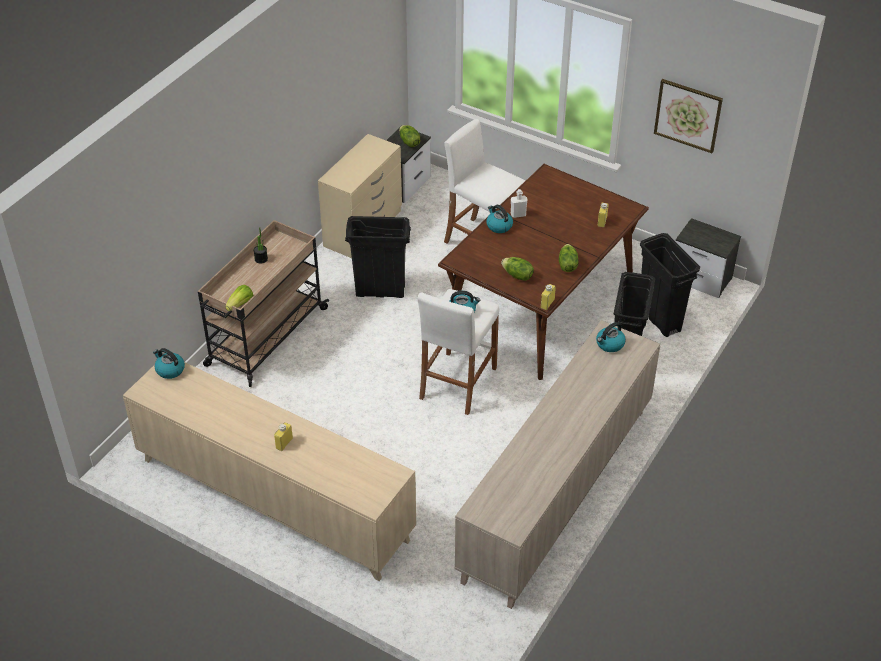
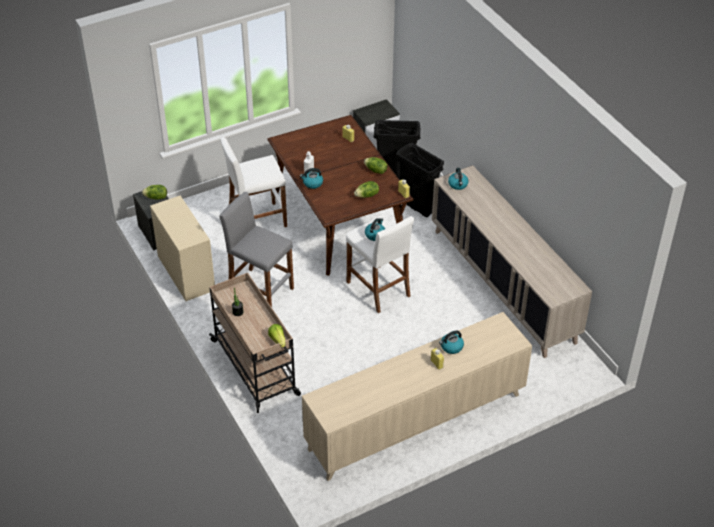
camera: 60 degrees left, 0 degrees up
kettle [153,348,185,379] -> kettle moved to [439,331,464,354]
black trash can [345,216,411,298] -> grey stool [220,192,294,307]
picture [654,79,723,153] -> none

